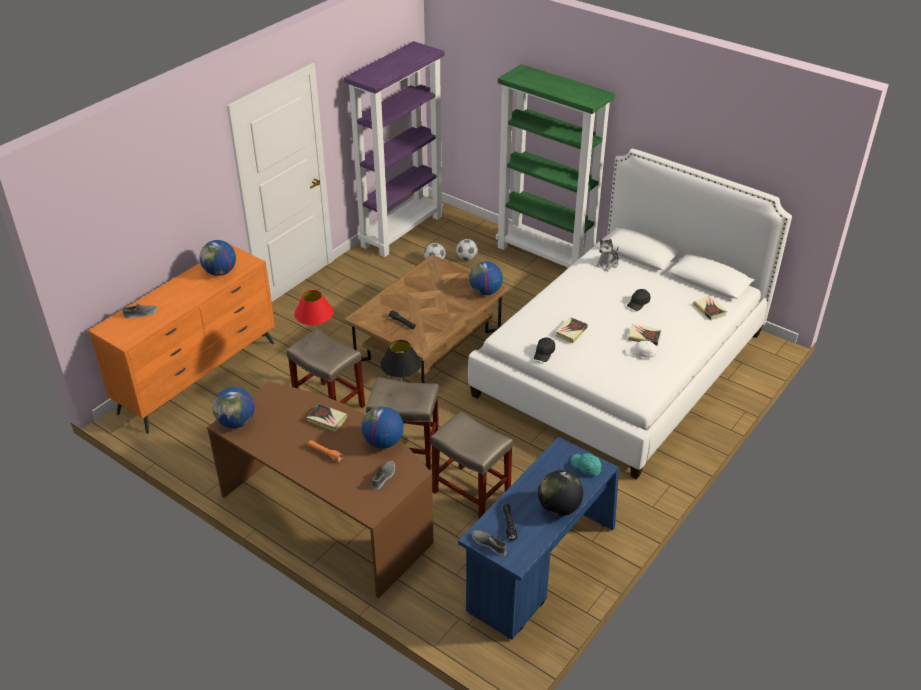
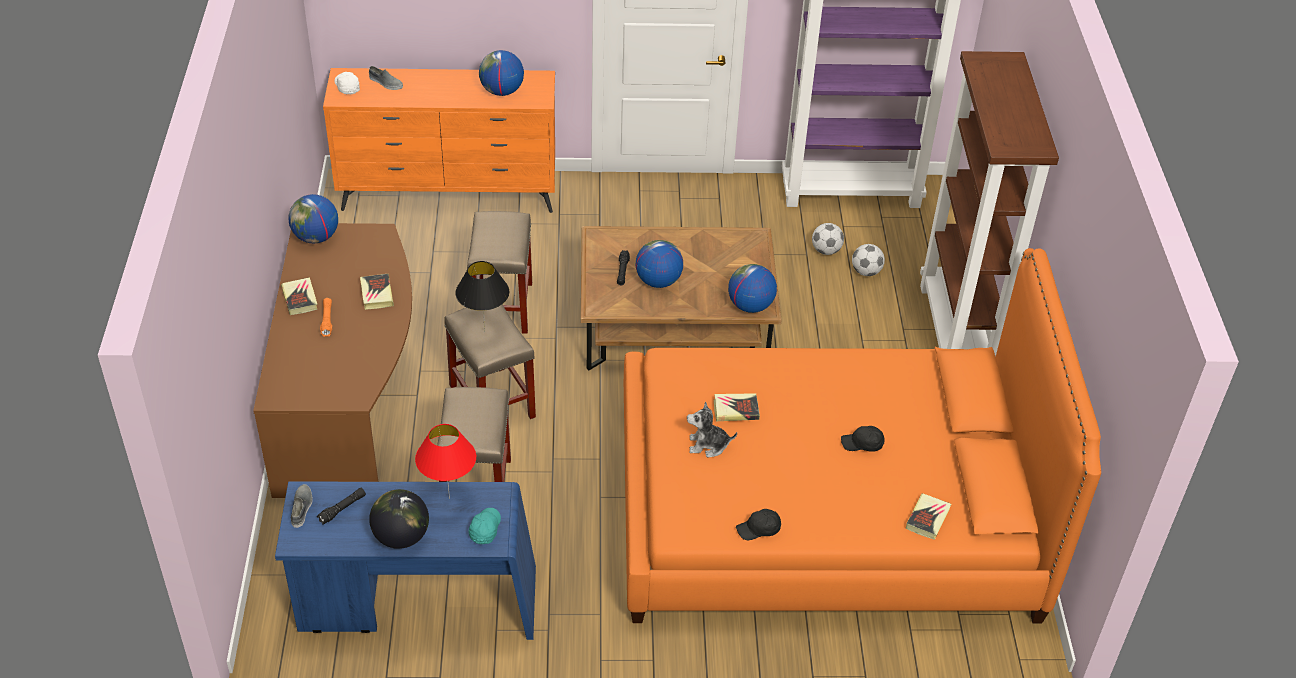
camera: 50 degrees right, 5 degrees up
red table lamp [294,290,334,345] -> red table lamp moved to [415,424,476,499]
globe [362,406,404,449] -> globe moved to [636,240,683,288]
grey shoe [372,461,395,490] -> none
white bed [468,149,792,479] -> orange bed [624,248,1101,623]
green bookcase [496,64,615,268] -> brown bookcase [920,51,1059,357]
black cap [534,337,555,362] -> black cap moved to [736,509,781,540]
plush toy [596,238,619,272] -> plush toy moved to [687,401,737,458]
white cap [627,341,657,358] -> white cap moved to [335,72,360,94]
book [628,324,661,346] -> book moved to [281,277,317,315]

